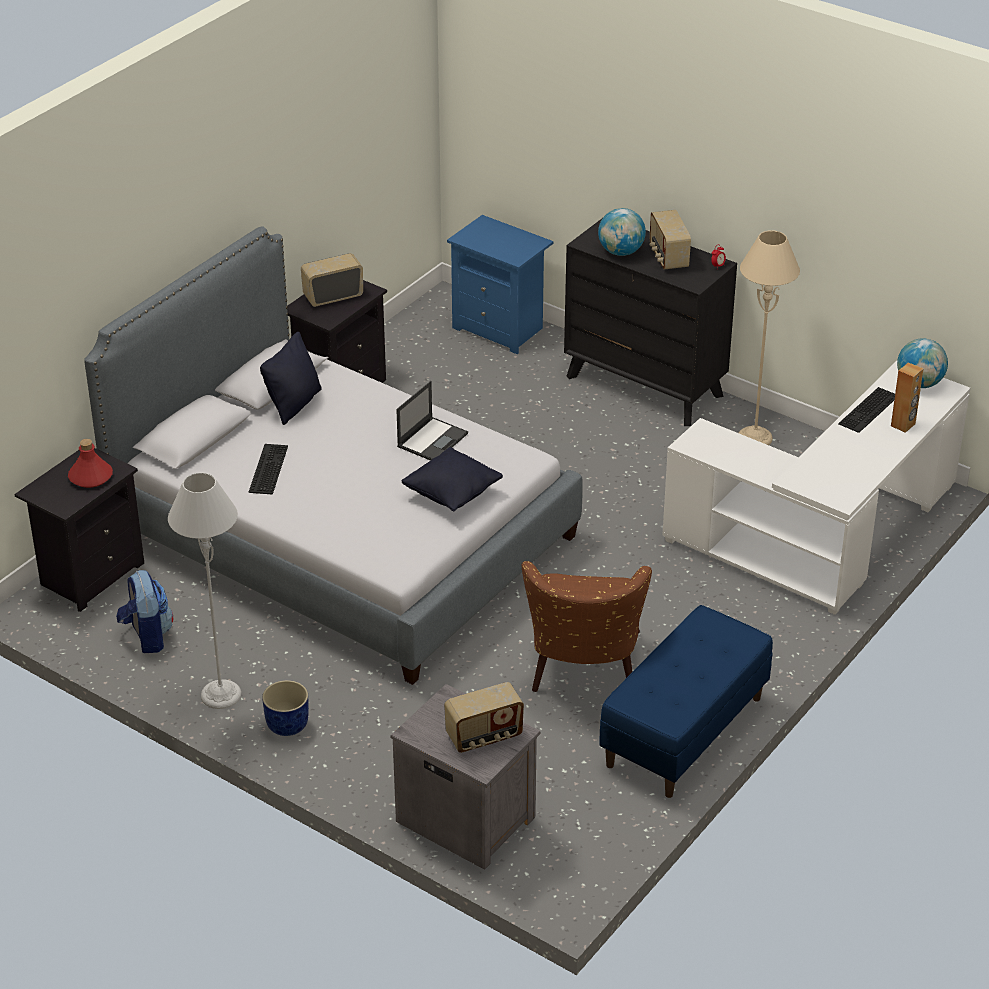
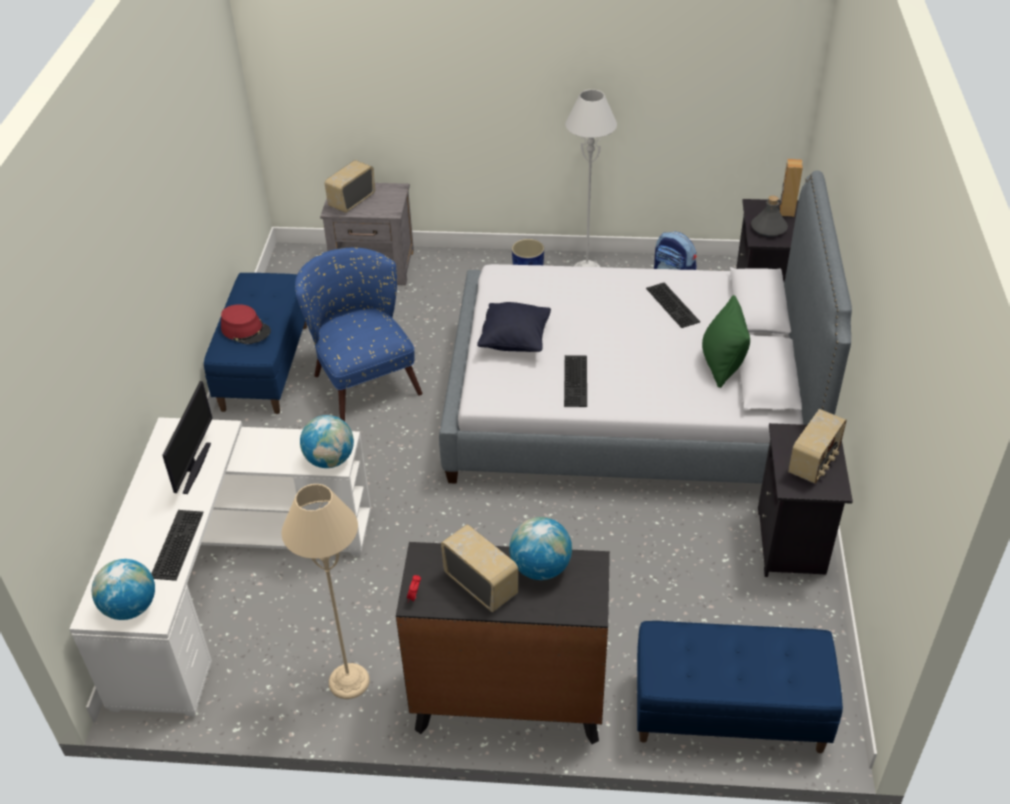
camera: 150 degrees right, 5 degrees up
red bottle [68,439,113,488] -> grey bottle [751,196,788,237]
black pillow [260,332,322,425] -> green pillow [702,295,750,388]
laptop [396,381,468,461] -> keyboard [564,355,587,407]
blue nightstand [447,215,553,354] -> blue bench [637,621,843,753]
brown armchair [521,561,652,692] -> blue armchair [295,248,423,422]
brown speaker [891,363,924,433] -> brown speaker moved to [780,159,803,217]
none -> monitor [162,381,212,494]
none -> red hat [221,304,271,344]
none -> globe [300,415,354,468]

